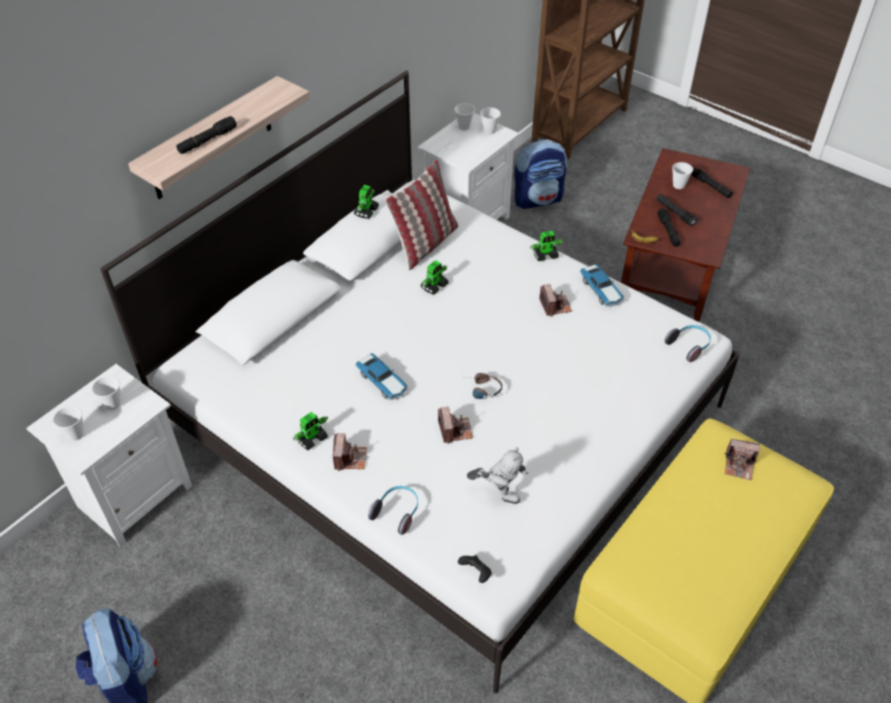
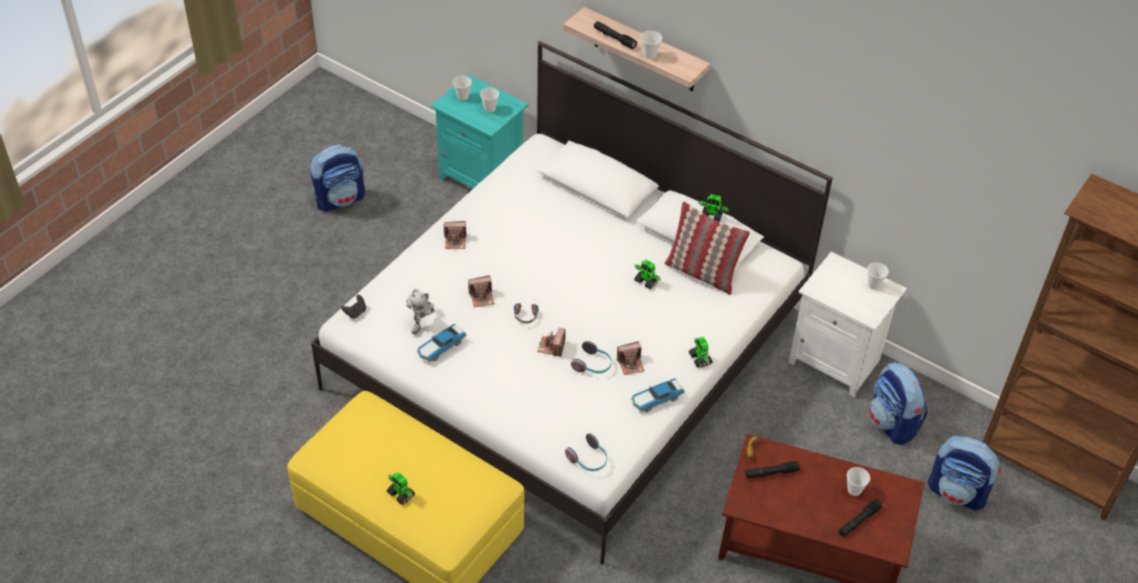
camera: 85 degrees right, 0 degrees up
white nightstand [26,364,192,547] -> turquoise nightstand [431,74,529,189]
toy robot [293,412,328,450] -> toy robot moved to [387,472,415,505]
toy car [356,353,408,400] -> toy car moved to [417,324,466,362]
headphones [368,486,418,535] -> headphones moved to [571,341,612,373]
cup [480,107,501,135] -> cup moved to [641,31,662,59]
black flashlight [656,194,697,226] -> none
camera [725,439,760,480] -> camera moved to [537,328,566,357]
none -> backpack [928,435,1001,511]

